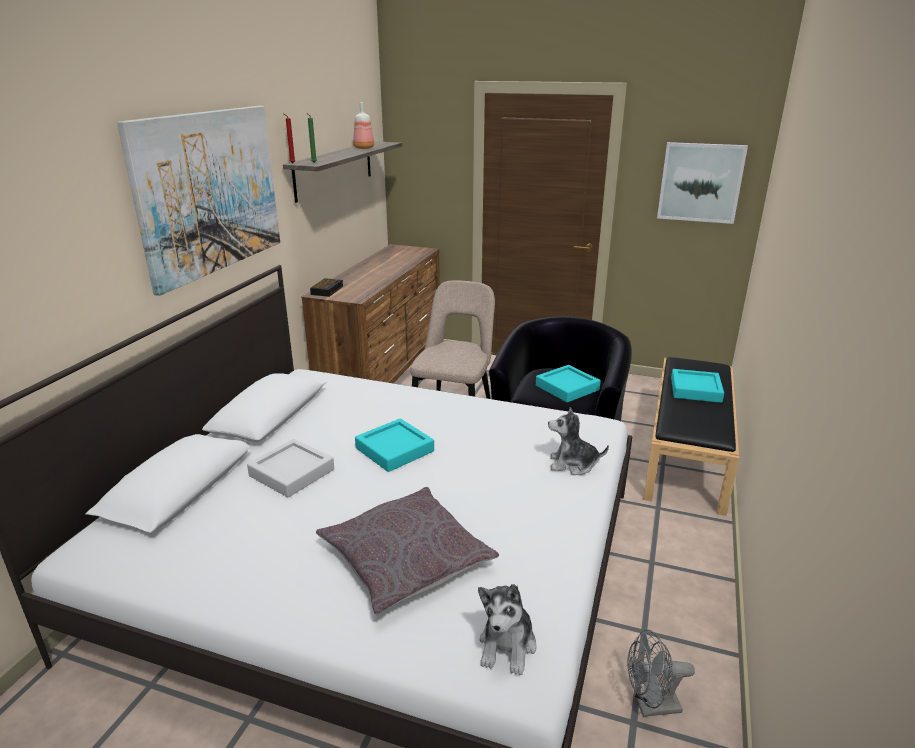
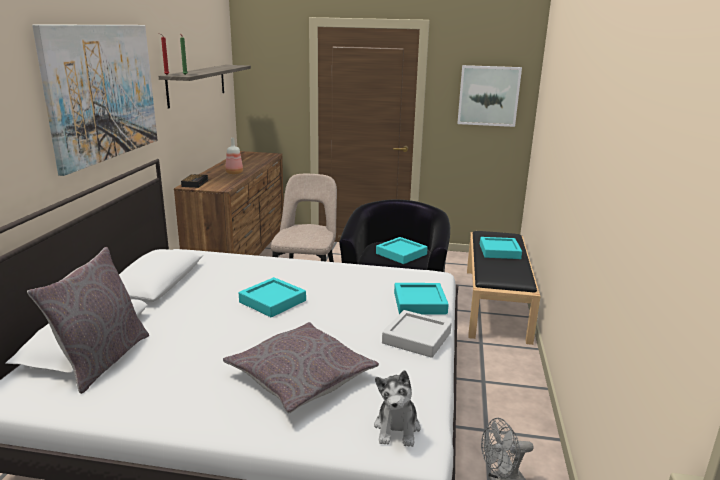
camera: 10 degrees left, 5 degrees down
grey tray [247,439,334,498] -> grey tray moved to [382,310,452,358]
bottle [353,102,374,149] -> bottle moved to [225,138,243,174]
plush toy [548,407,609,475] -> turquoise tray [394,283,449,314]
none -> grey pillow [27,247,149,394]

